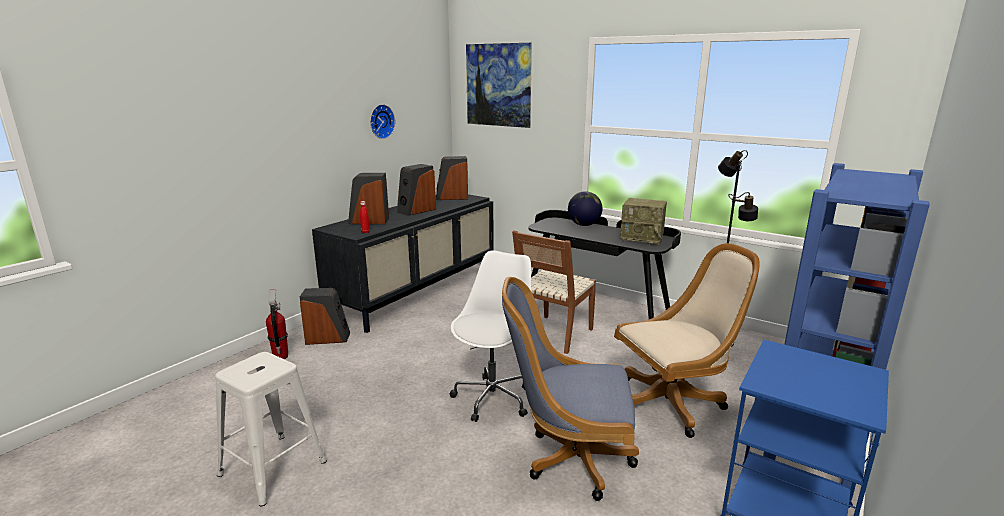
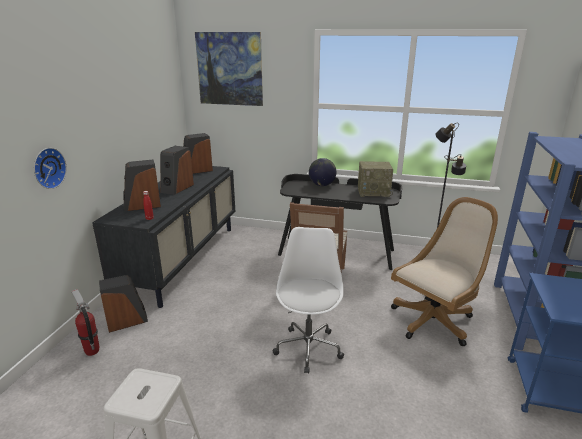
camera: 20 degrees left, 5 degrees up
wall clock [370,104,395,139] -> wall clock moved to [34,148,67,189]
blue office chair [502,277,639,501] -> none

